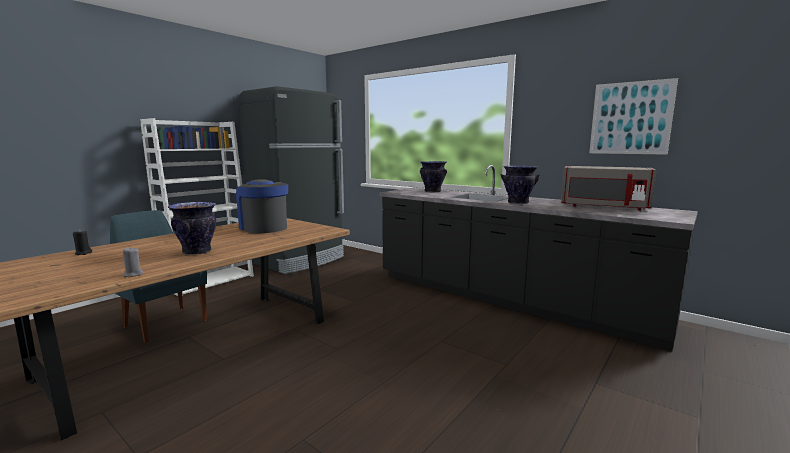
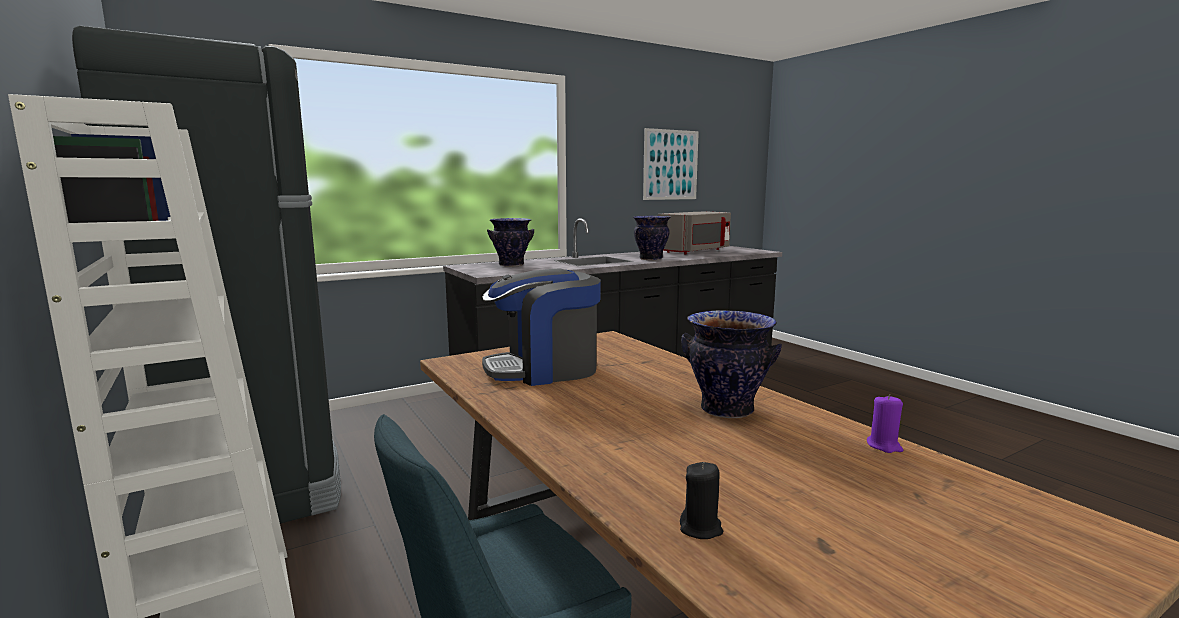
camera: 70 degrees left, 0 degrees up
grey candle [123,248,143,277] -> purple candle [867,394,903,453]

